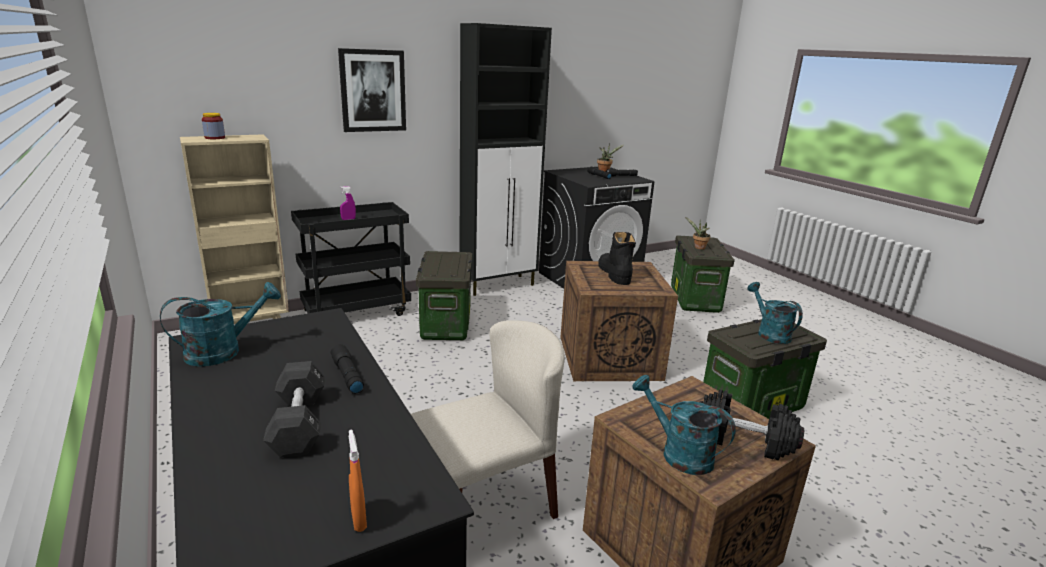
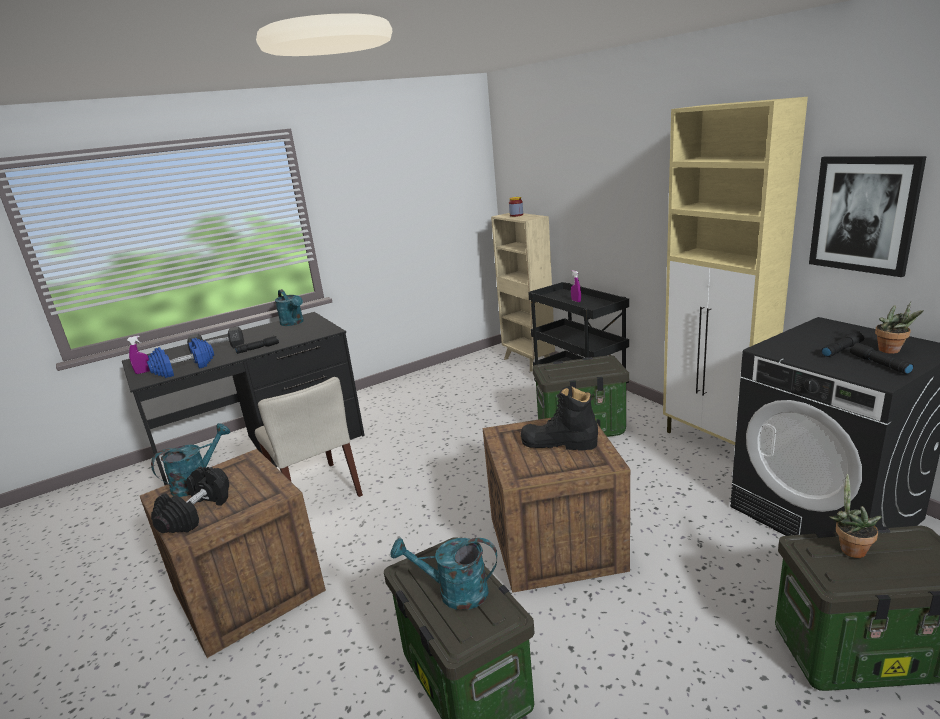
camera: 90 degrees right, 0 degrees up
picture [338,48,406,132] -> picture moved to [809,156,926,277]
orange spray bottle [349,429,367,532] -> purple spray bottle [127,336,150,374]
black cabinet [459,23,552,296] -> beige cabinet [663,97,808,445]
black boot [598,232,636,285] -> black boot turned 150 degrees counterclockwise [521,386,598,451]
turquoise watering can [747,282,803,344] -> turquoise watering can turned 150 degrees counterclockwise [390,538,497,610]
none -> blue dumbbell [147,338,214,378]

